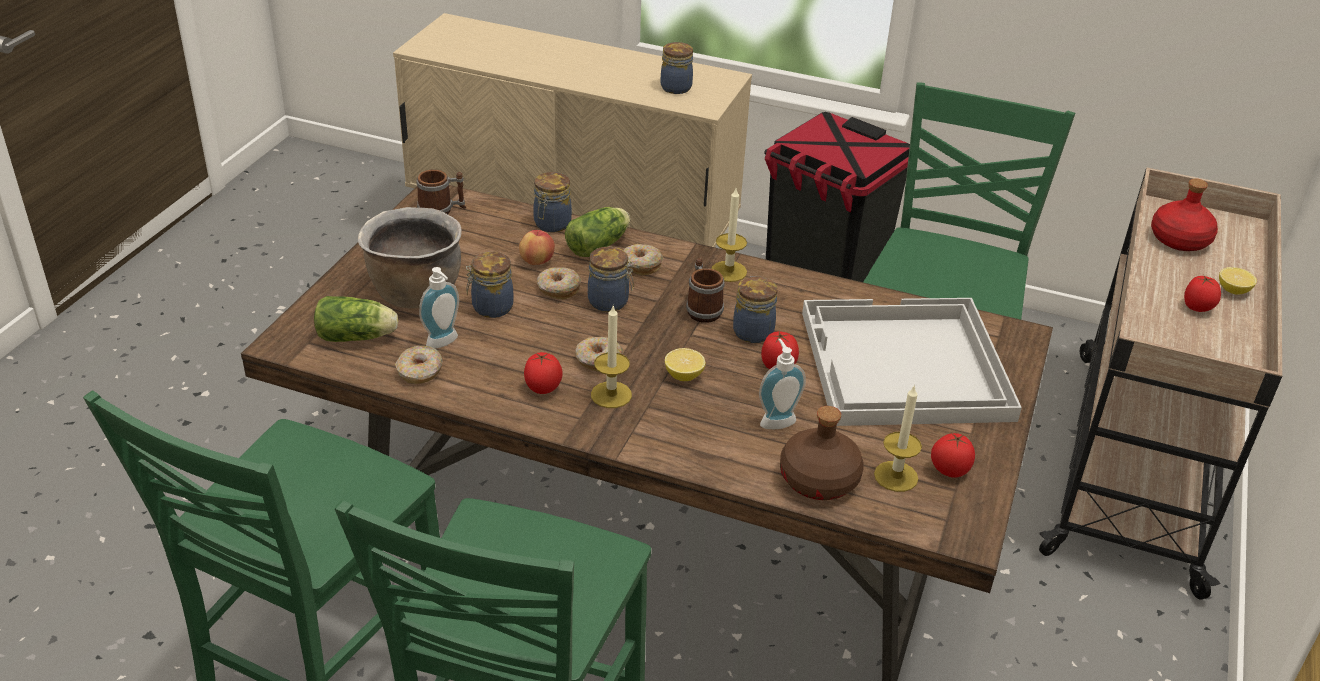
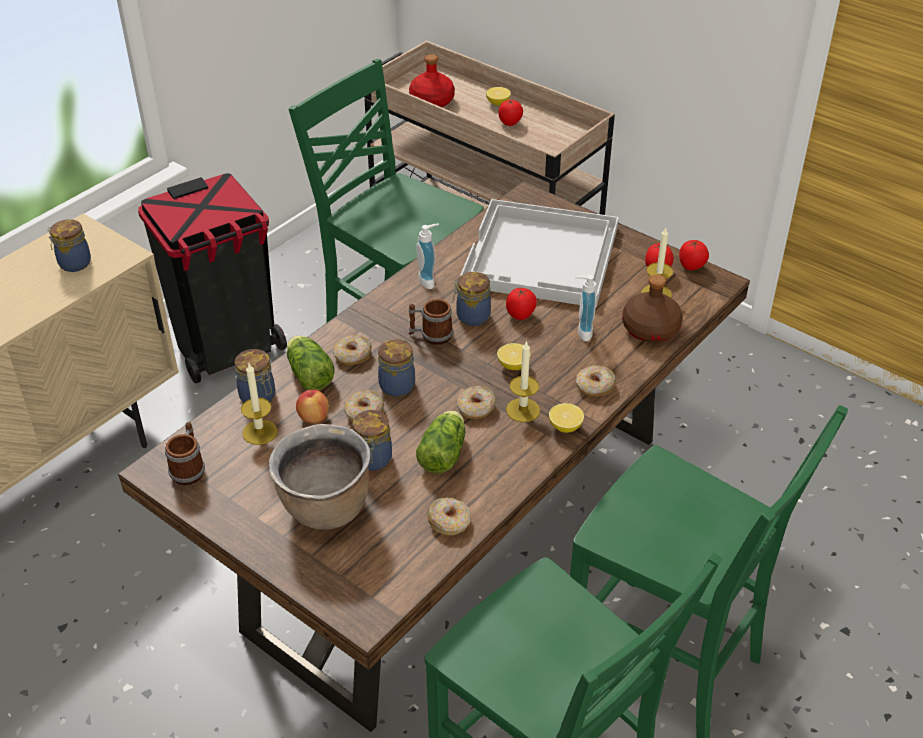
camera: 70 degrees left, 5 degrees up
lettuce [314,296,398,342] -> lettuce moved to [416,410,465,474]
soap dispenser [419,267,459,349] -> soap dispenser moved to [416,224,439,289]
tomato [524,352,563,394] -> tomato moved to [679,240,709,270]
candle [711,188,747,282] -> candle moved to [241,364,278,445]
none -> lemon [549,403,584,433]
none -> donut [576,365,616,397]

